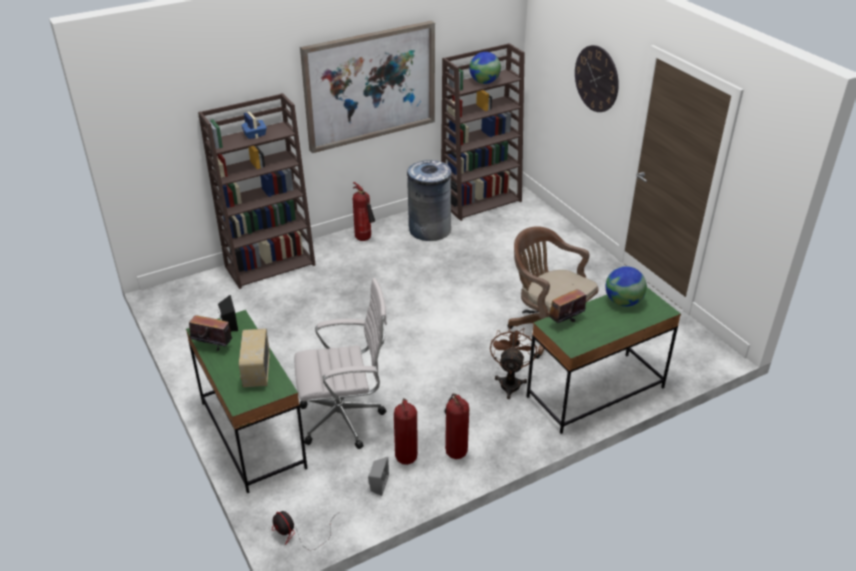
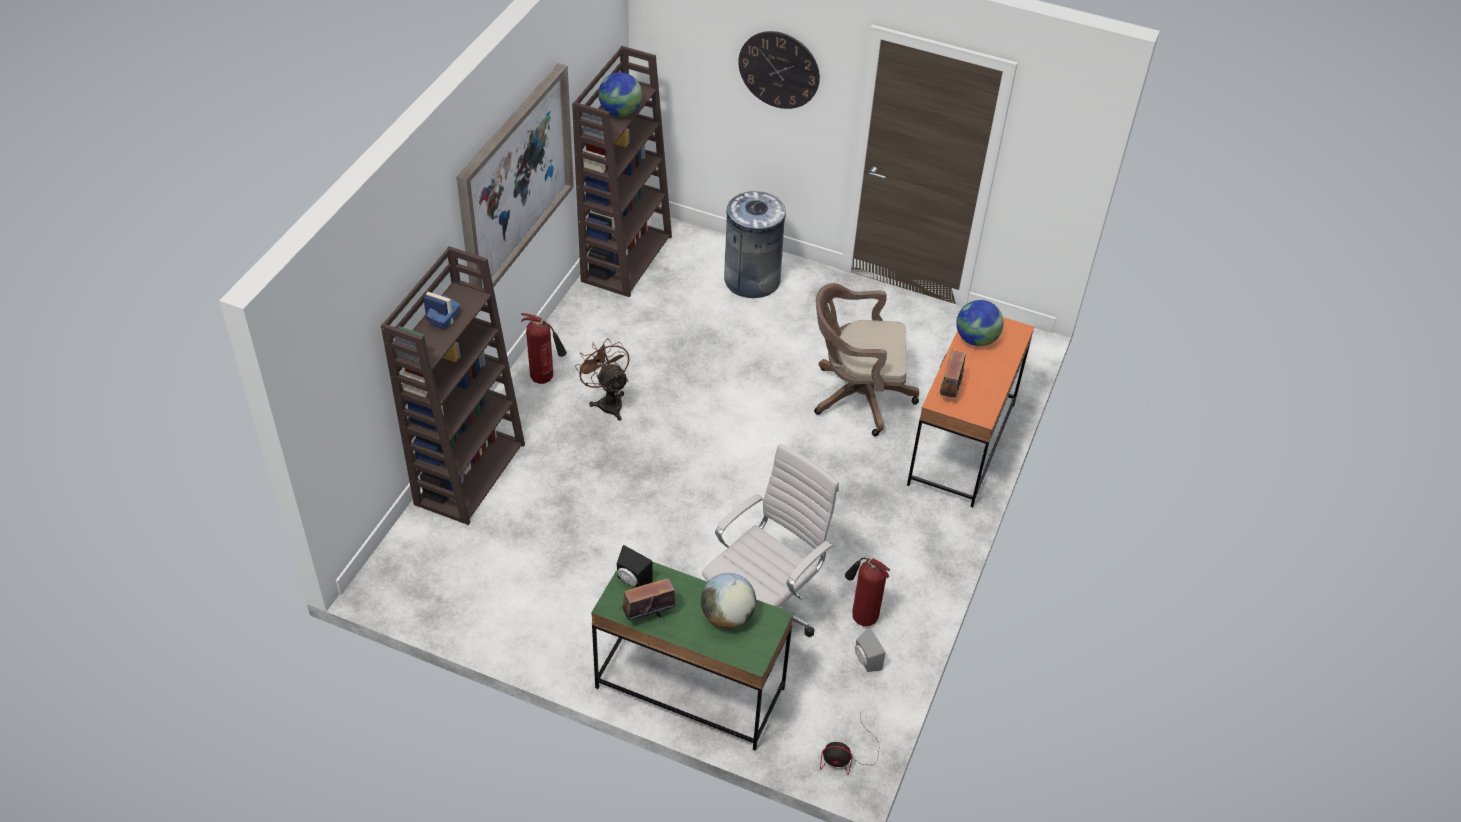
camera: 40 degrees left, 10 degrees up
radio [239,329,270,387] -> globe [701,573,756,629]
grey trash can [407,160,452,241] -> grey trash can moved to [724,191,786,298]
fire extinguisher [444,393,469,459] -> none
brown fan [490,326,537,399] -> brown fan moved to [575,338,630,421]
green desk [526,287,681,434] -> orange desk [907,317,1034,507]

